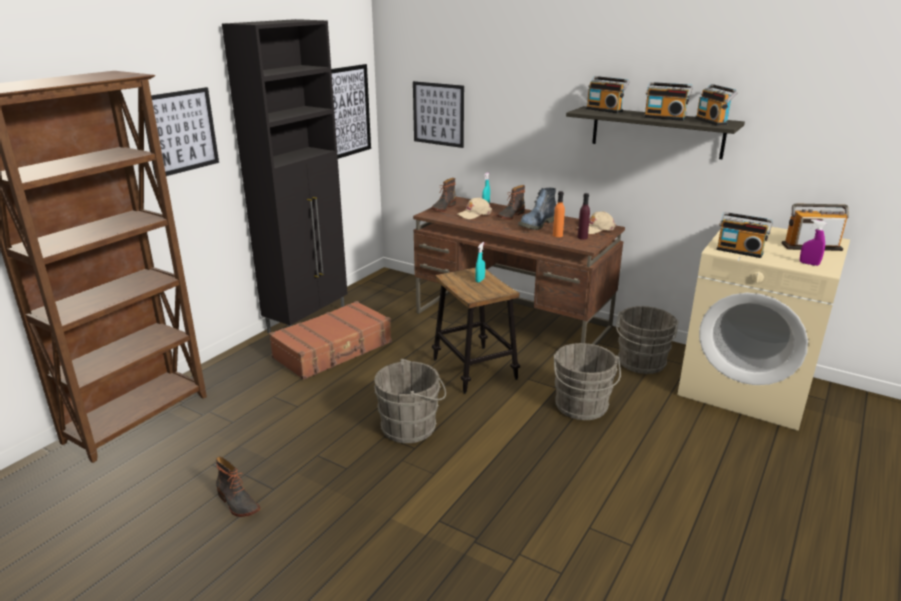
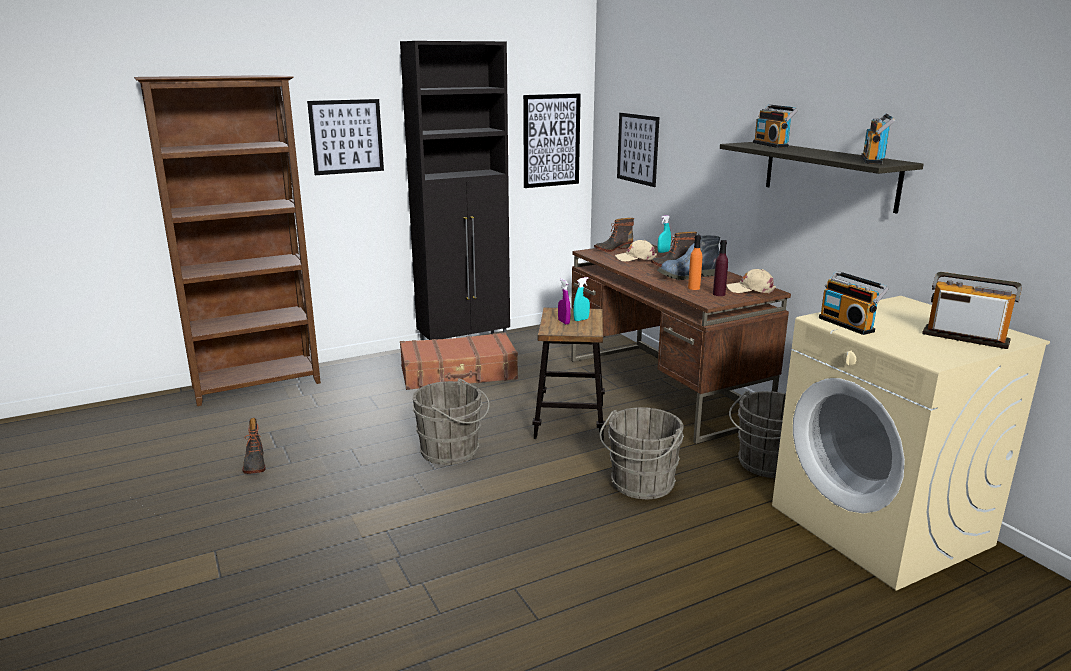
camera: 30 degrees right, 5 degrees down
radio [644,82,693,121] -> none
purple spray bottle [800,219,827,266] -> purple spray bottle moved to [558,279,571,325]

